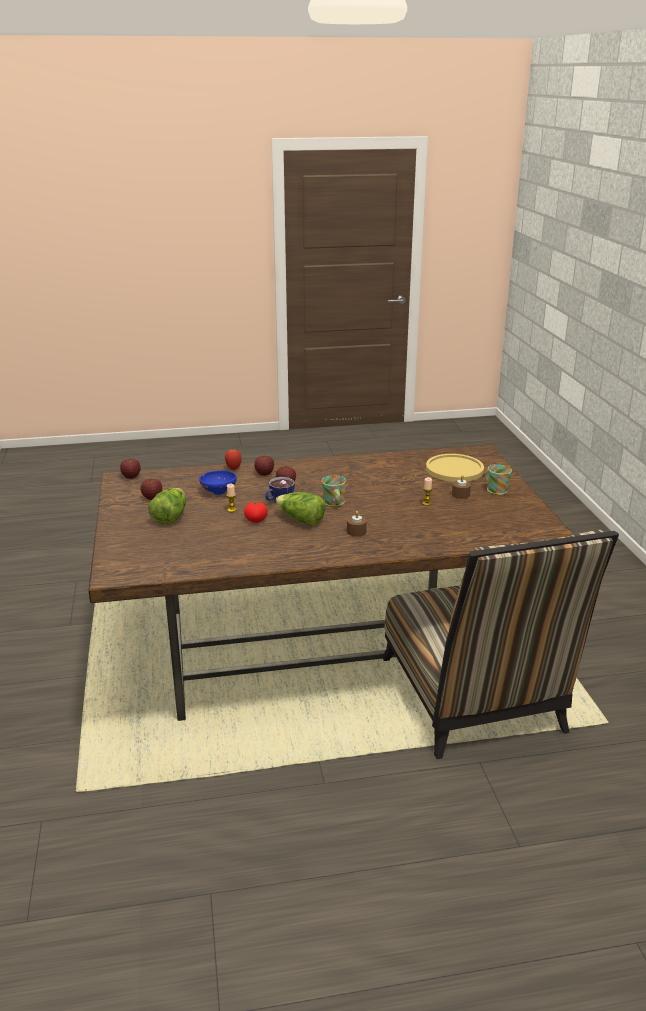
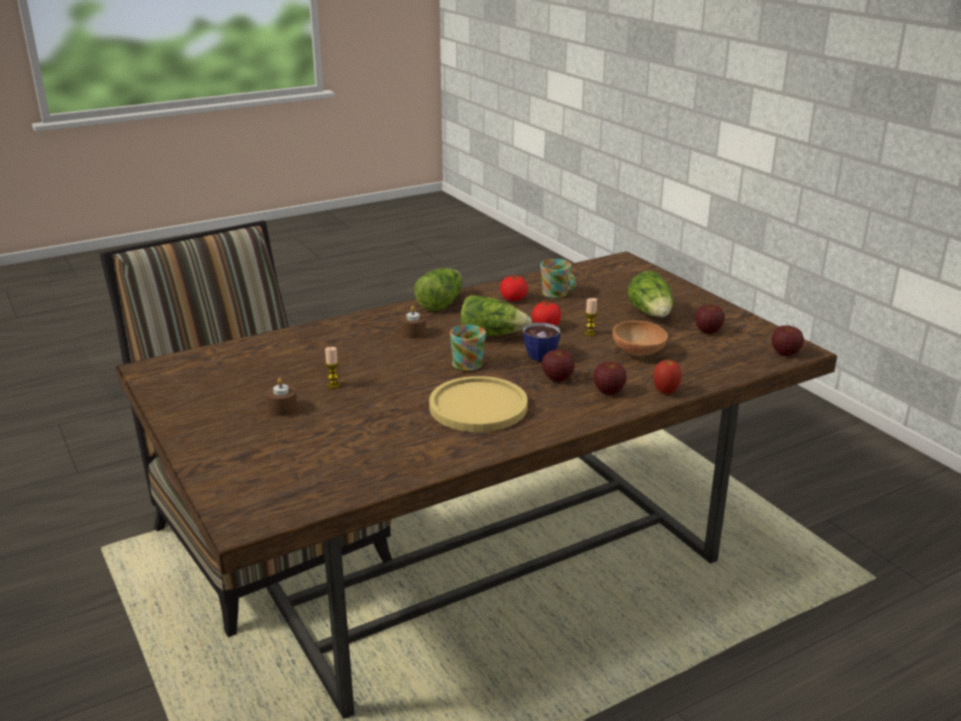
camera: 160 degrees right, 0 degrees up
blue bowl [199,470,237,495] -> brown bowl [613,321,668,356]
yellow plate [426,454,484,482] -> yellow plate moved to [429,376,528,432]
mug [485,464,512,495] -> mug moved to [540,259,576,298]
none -> lettuce [414,268,462,311]
none -> tomato [500,276,528,301]

